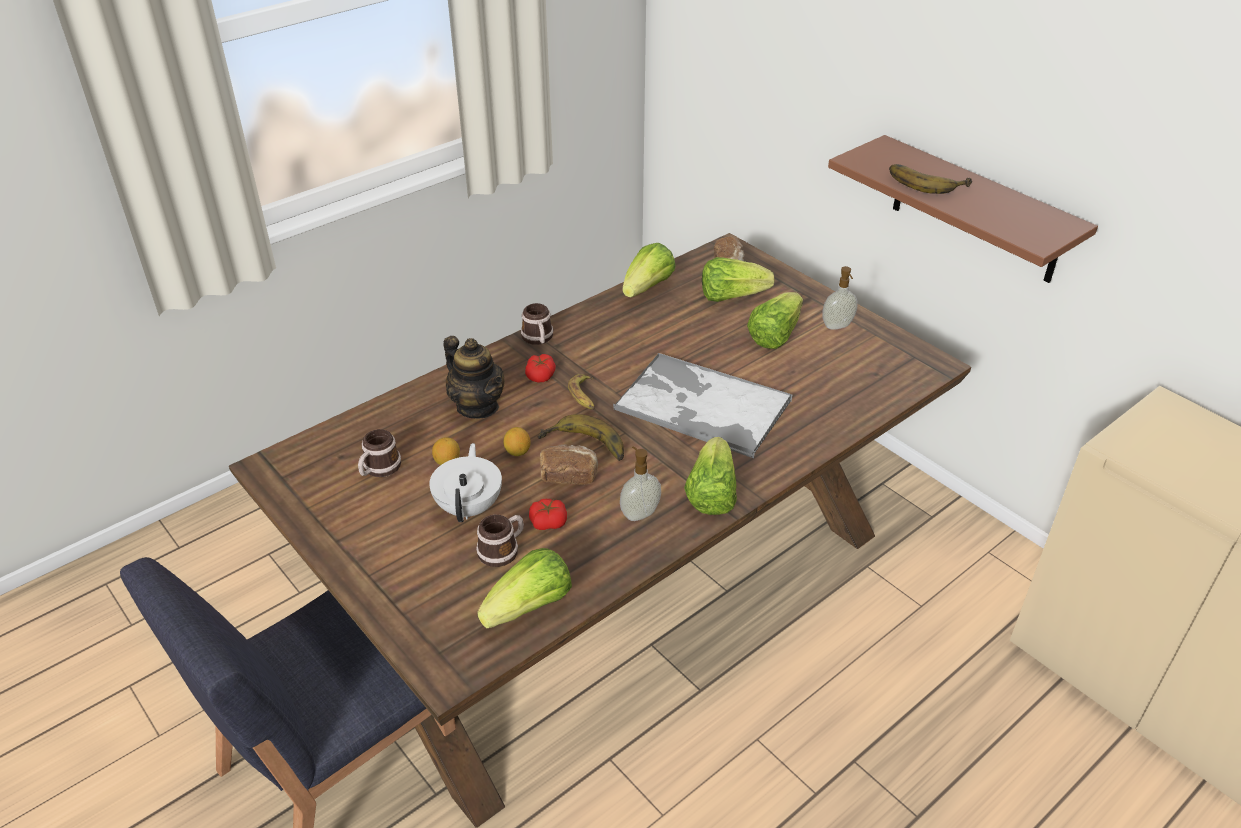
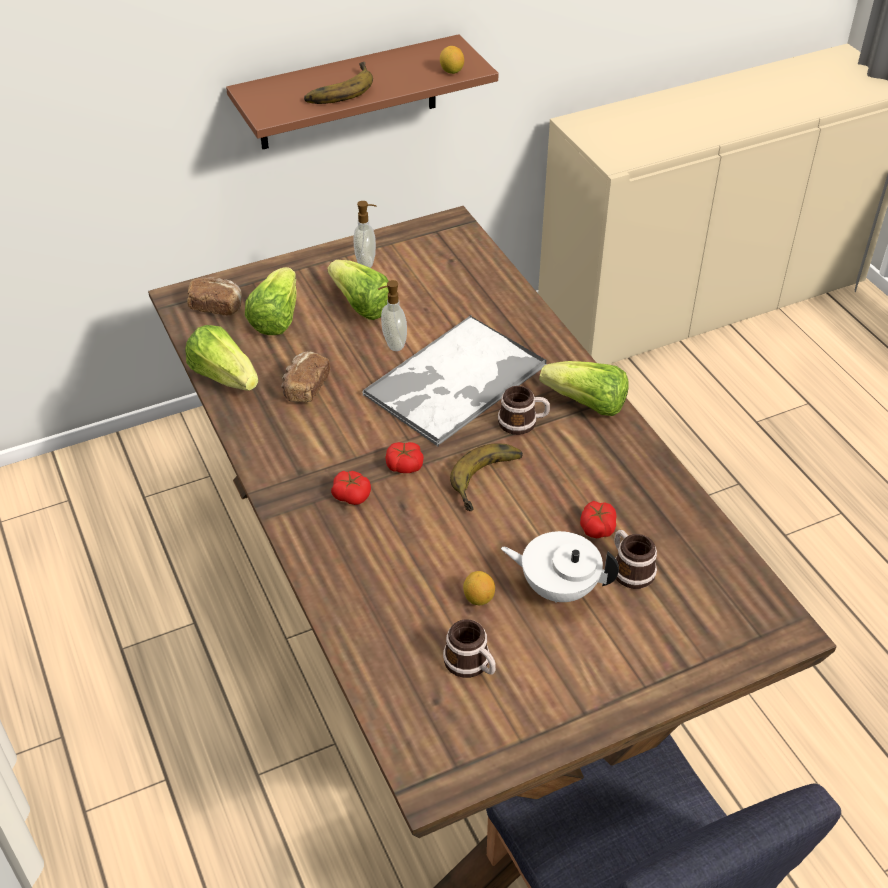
camera: 75 degrees left, 5 degrees up
teapot [443,336,505,419] -> none
lettuce [477,548,572,629] -> none
lemon [503,427,531,456] -> lemon moved to [440,46,464,74]
mug [521,303,553,345] -> mug moved to [498,386,550,435]
bread [540,444,598,485] -> bread moved to [281,352,330,402]
banana [568,374,595,410] -> tomato [386,442,424,473]
soap dispenser [620,446,661,521] -> soap dispenser moved to [378,280,407,351]

